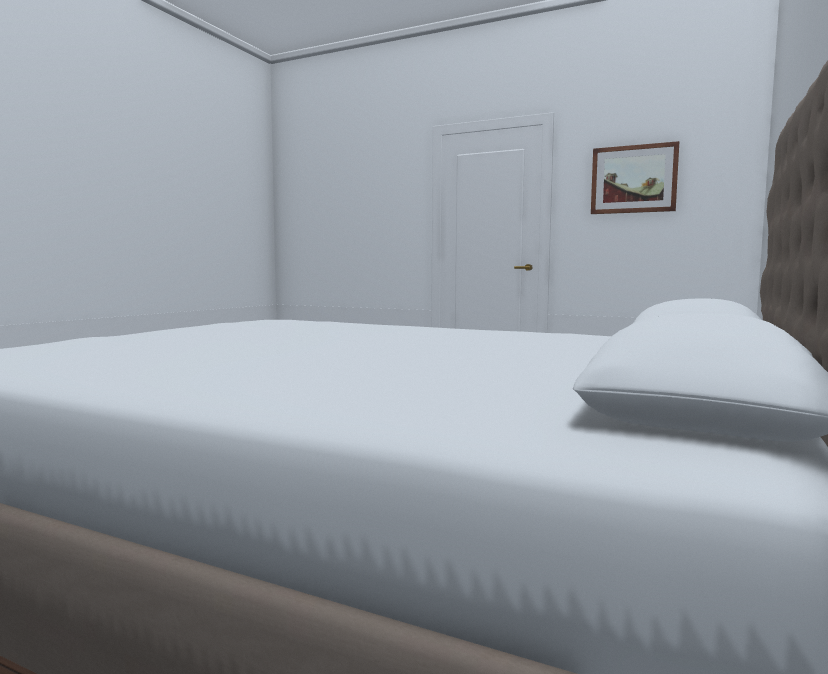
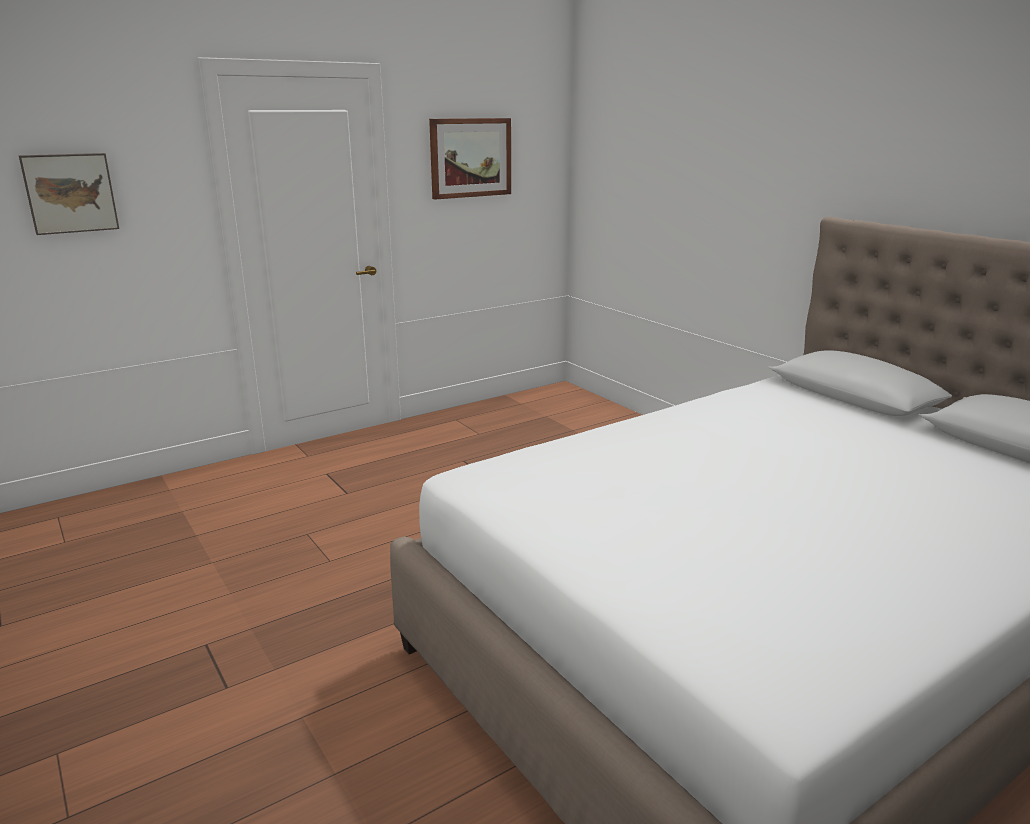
camera: 60 degrees left, 15 degrees up
none -> picture [19,153,119,235]

